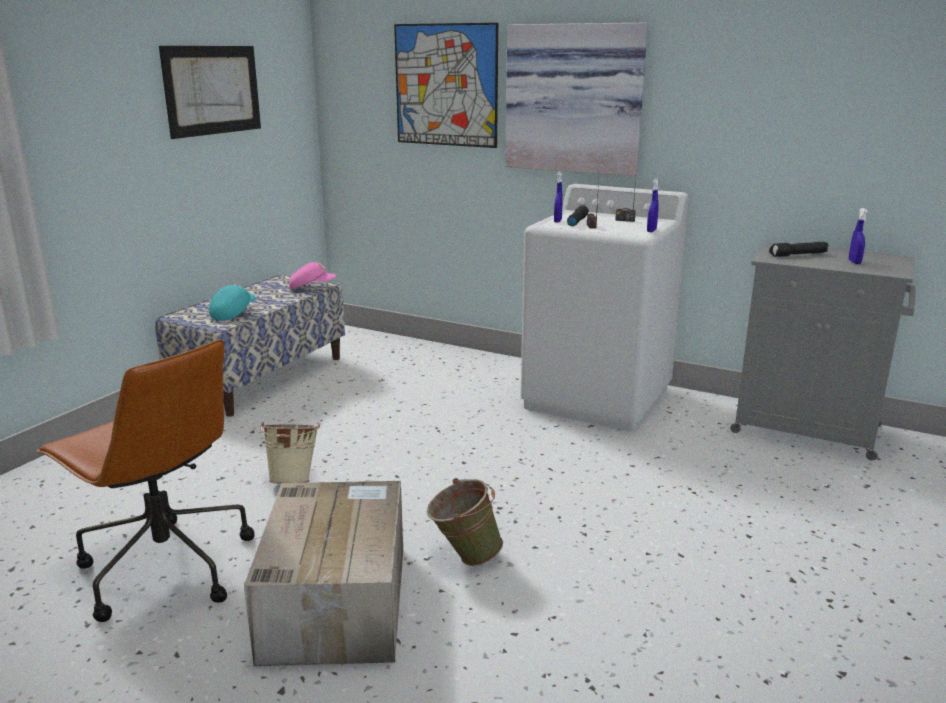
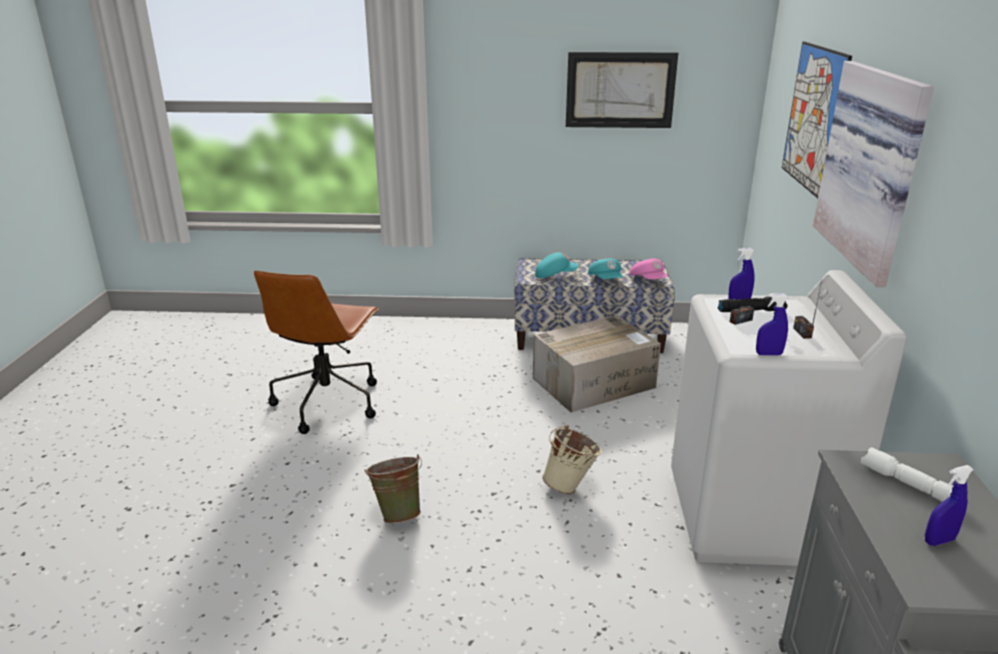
camera: 65 degrees right, 5 degrees up
cardboard box [244,481,403,666] -> cardboard box moved to [533,315,661,413]
beige bucket [259,422,320,484] -> beige bucket moved to [542,425,602,494]
black flashlight [769,242,828,257] -> white flashlight [861,447,953,502]
none -> turquoise cap [588,259,623,279]

